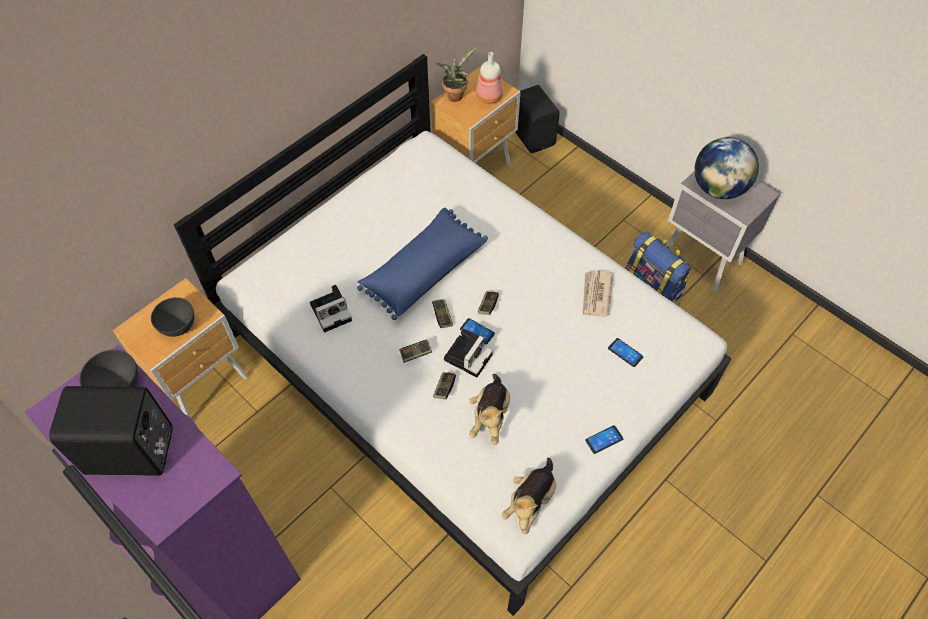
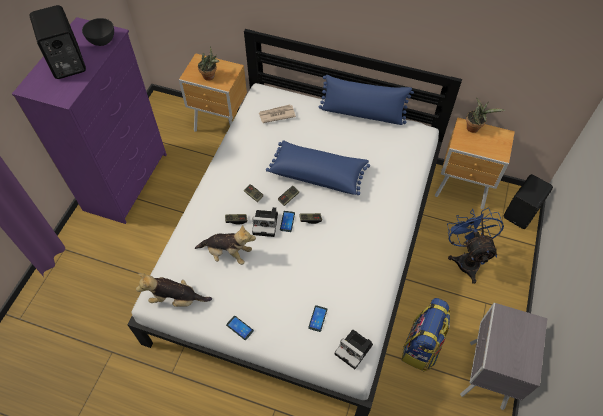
camera: 65 degrees right, 0 degrees up
grey bowl [151,297,194,337] -> potted plant [198,47,219,81]
camera [310,284,352,332] -> camera moved to [335,330,373,369]
plush toy [469,374,510,445] -> plush toy turned 150 degrees counterclockwise [195,224,256,265]
bottle [476,52,503,104] -> none
newspaper [582,270,613,317] -> newspaper moved to [259,105,296,123]
globe [694,137,759,199] -> none
none -> blue pillow [319,75,414,125]
none -> blue fan [447,208,504,284]

